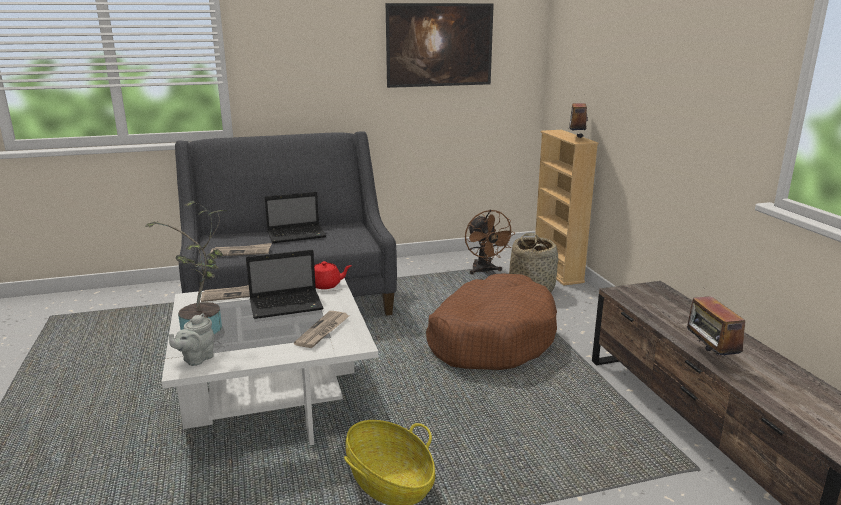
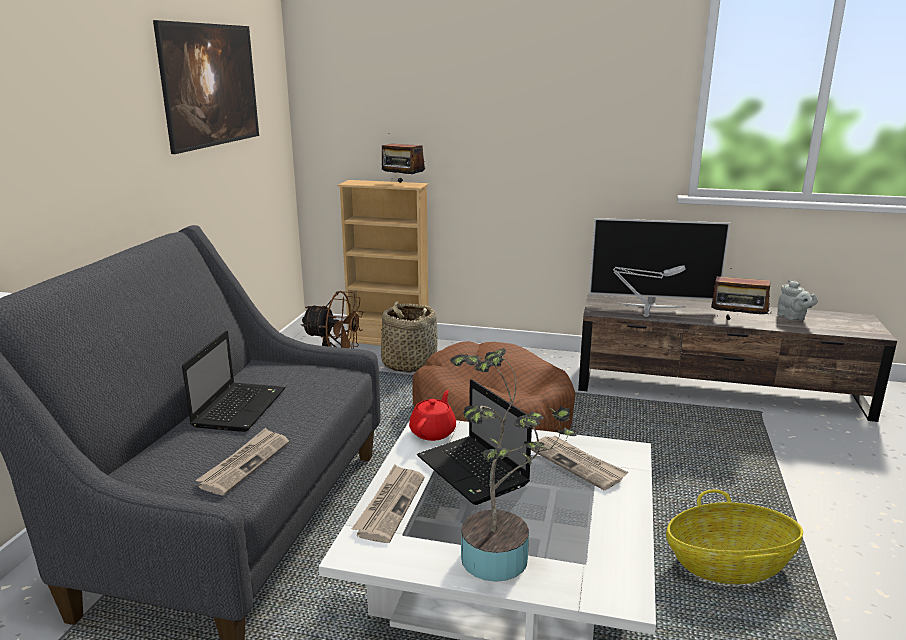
camera: 60 degrees left, 0 degrees up
grey teapot [169,313,214,366] -> grey teapot moved to [777,280,818,321]
laptop [246,250,323,319] -> laptop turned 135 degrees clockwise [417,379,532,505]
none -> television [589,218,730,308]
none -> grey table lamp [613,266,686,317]

